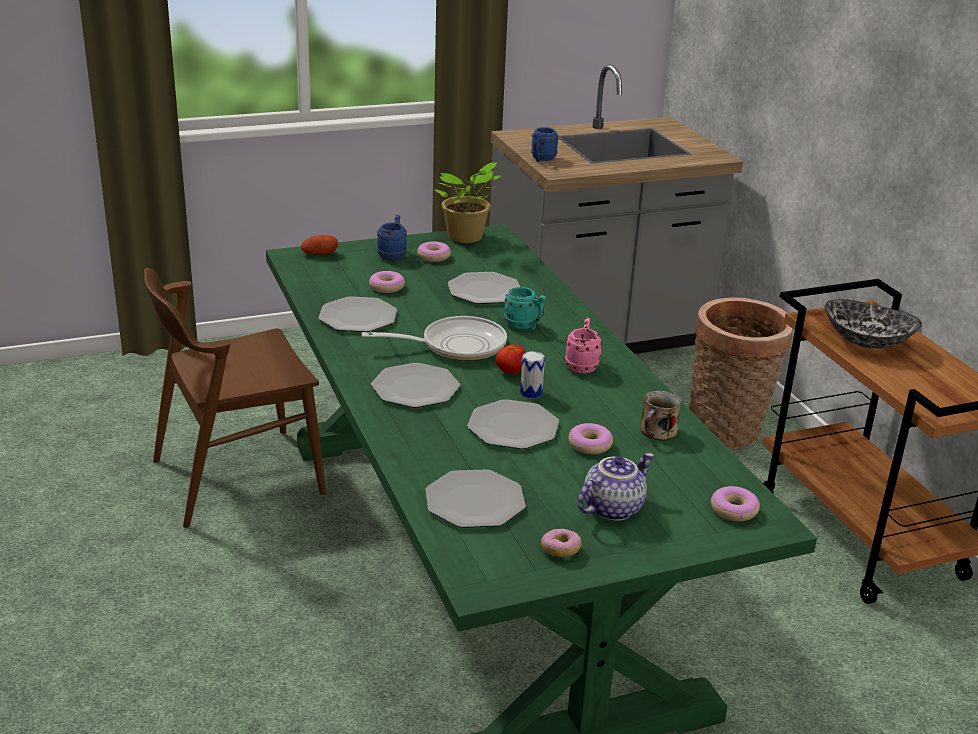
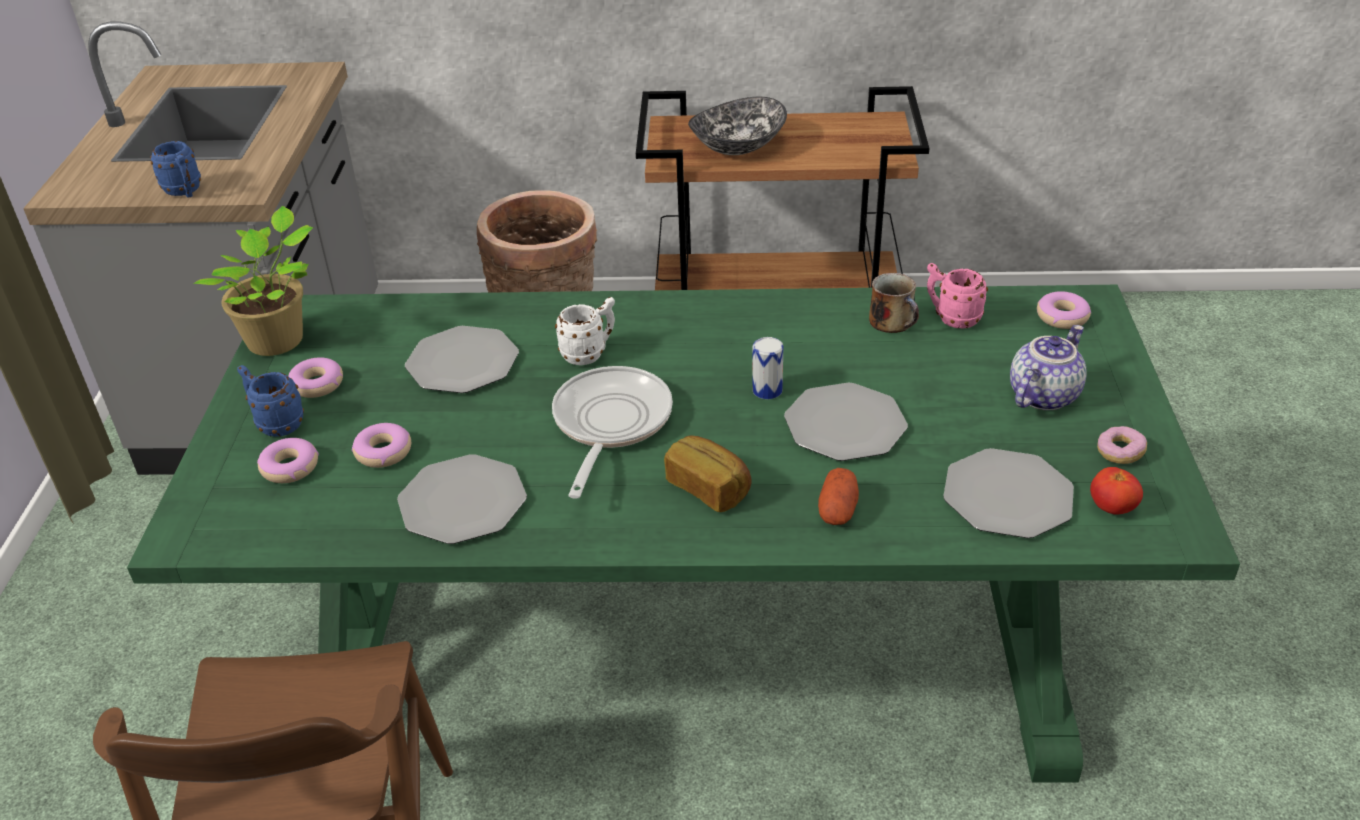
camera: 65 degrees left, 10 degrees up
potato [301,235,338,255] -> potato moved to [818,468,859,525]
plate [371,363,460,408] -> bread [664,435,752,512]
tomato [496,344,526,374] -> tomato moved to [1090,467,1143,514]
turquoise mug [504,287,546,330] -> white mug [555,297,615,365]
pink mug [565,318,602,374] -> pink mug moved to [927,263,988,328]
donut [569,423,613,454] -> donut moved to [257,438,319,483]
teapot [577,452,654,521] -> teapot turned 60 degrees clockwise [1010,325,1087,410]

